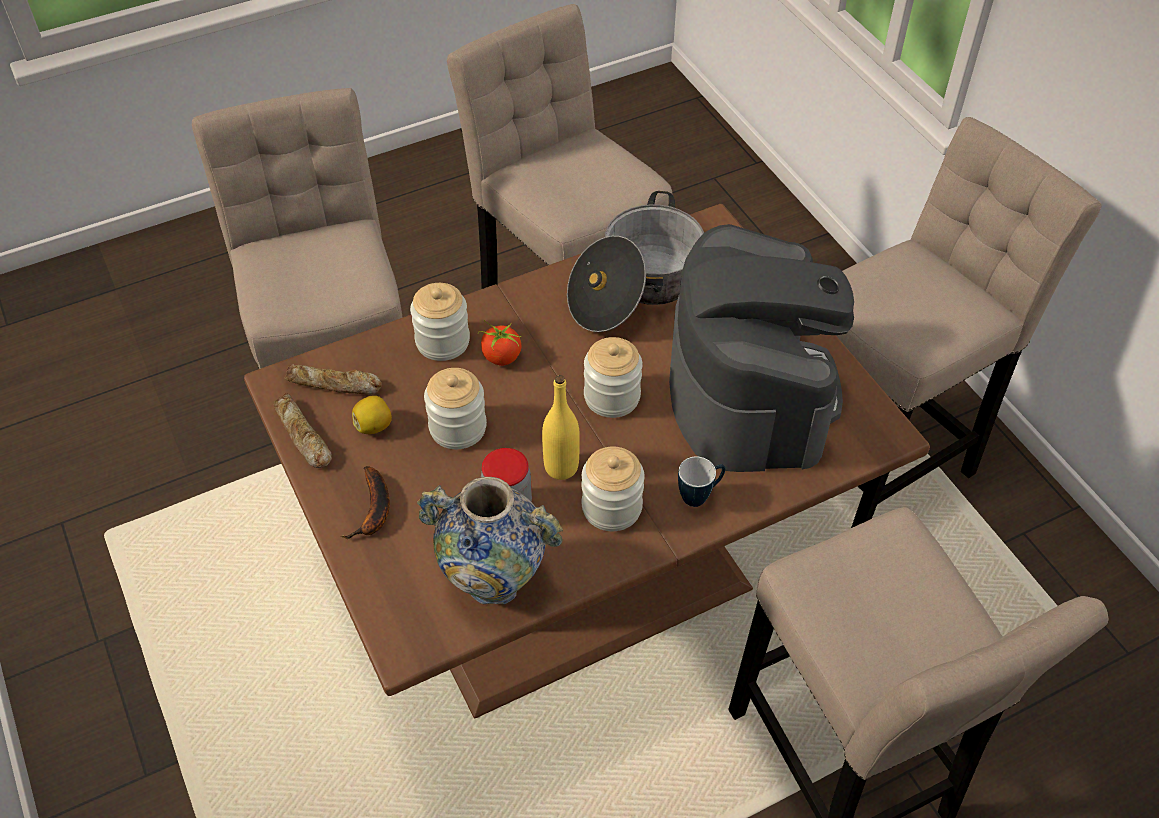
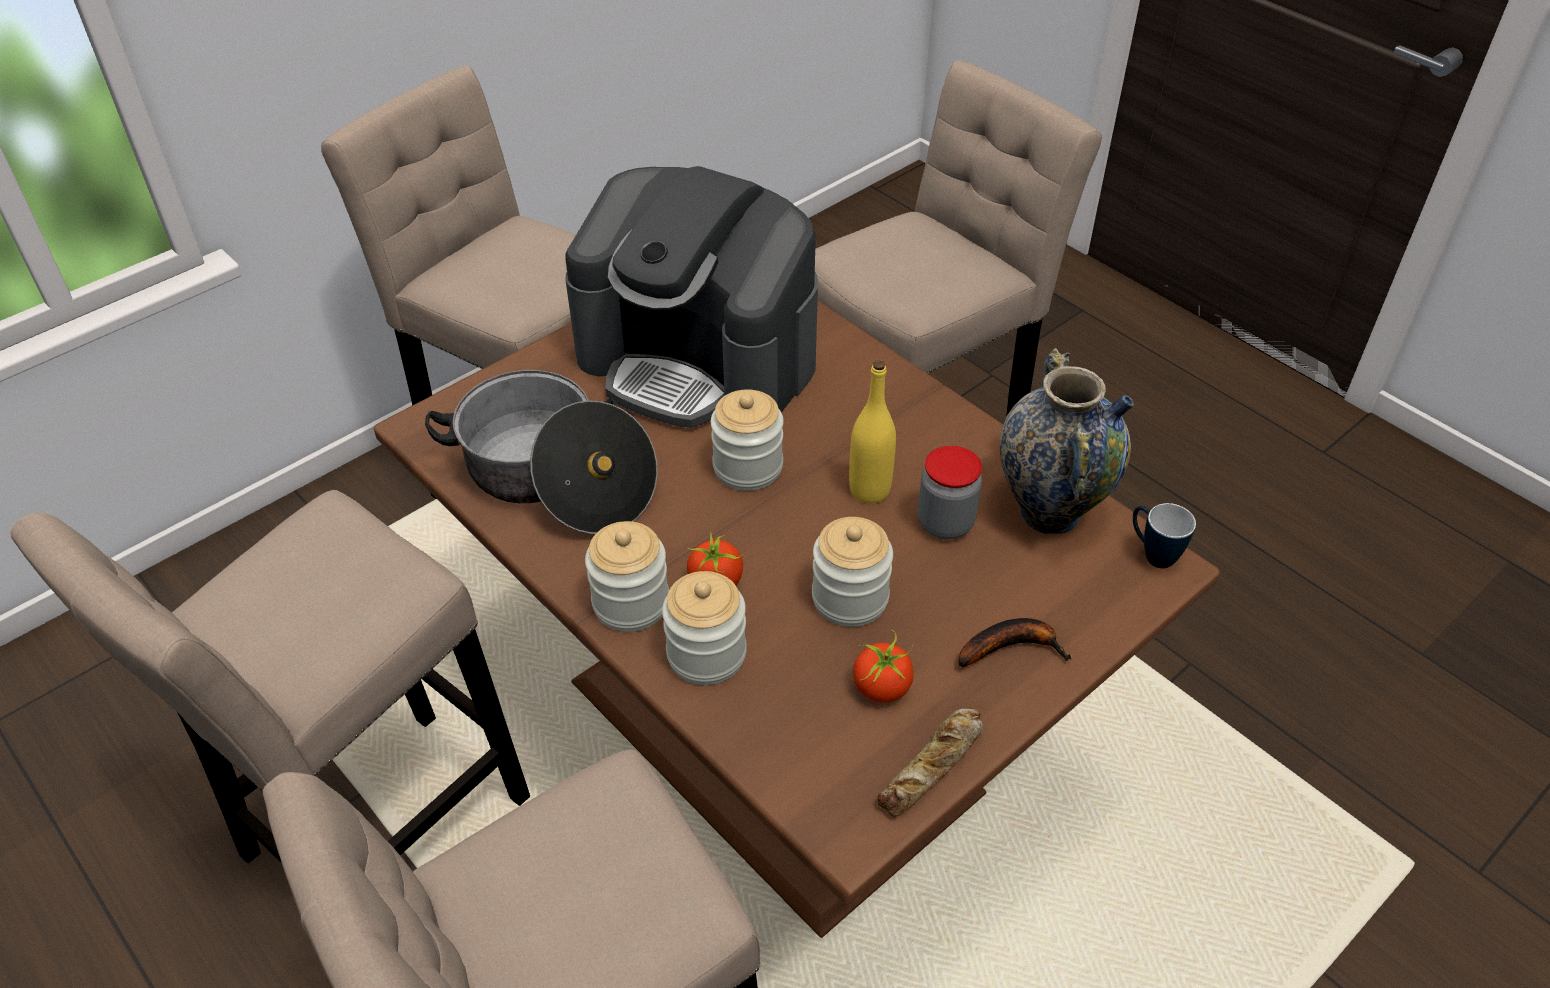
camera: 105 degrees left, 5 degrees down
bread [285,364,382,395] -> none
lemon [352,395,392,434] -> tomato [853,630,915,703]
jar [581,447,645,531] -> jar moved to [585,521,669,632]
coffee machine [669,224,854,472] -> coffee machine turned 135 degrees counterclockwise [566,166,818,428]
mug [678,456,725,507] -> mug moved to [1133,503,1196,568]

